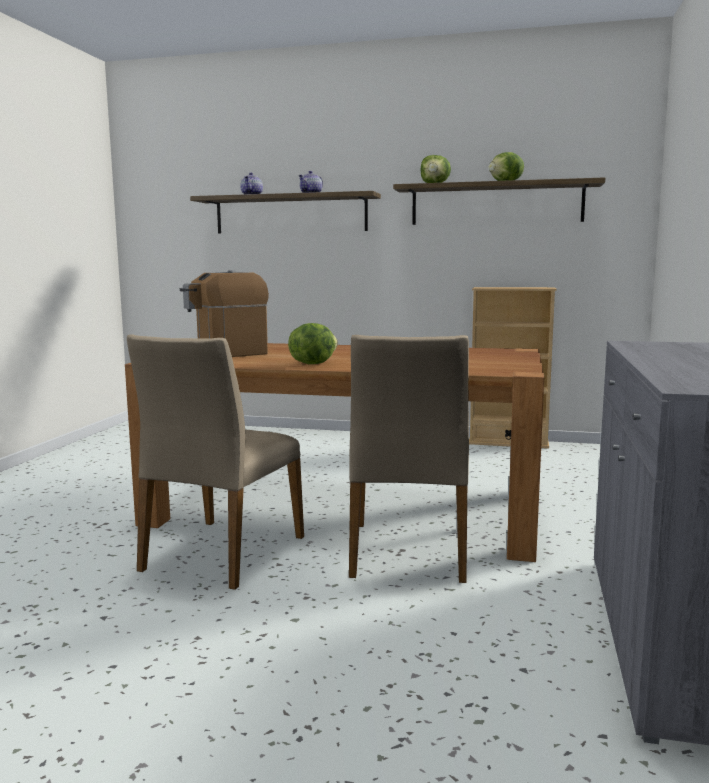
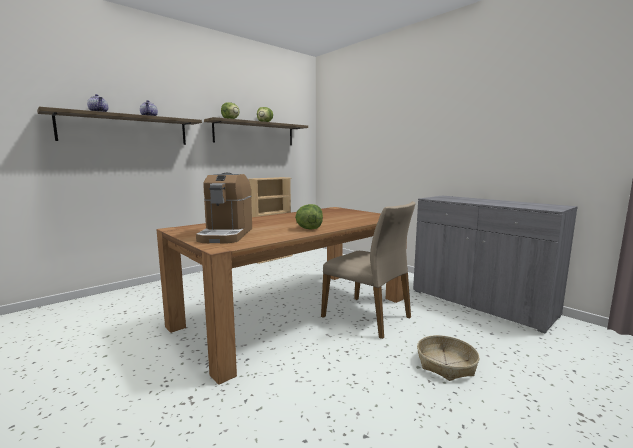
camera: 55 degrees left, 0 degrees up
beige chair [127,334,304,590] -> none
none -> basket [417,335,479,381]

